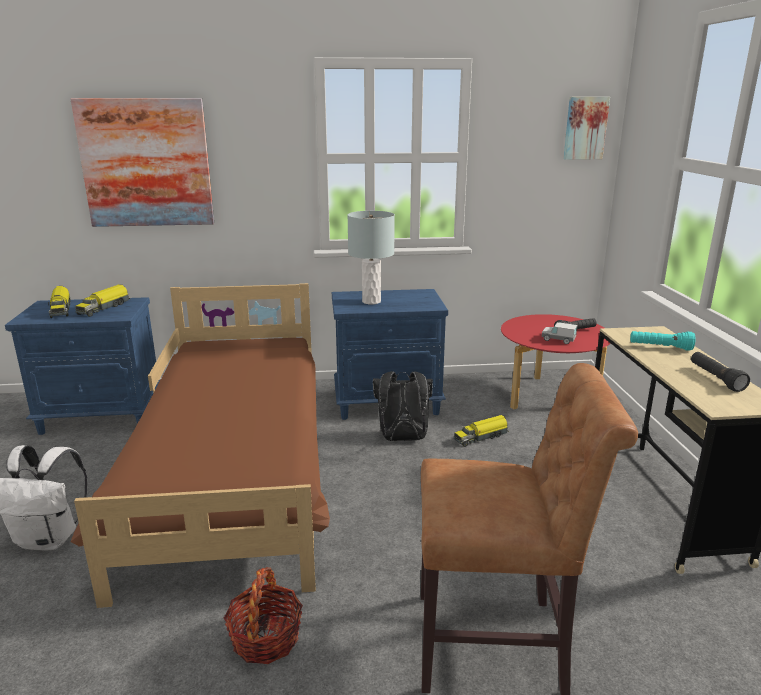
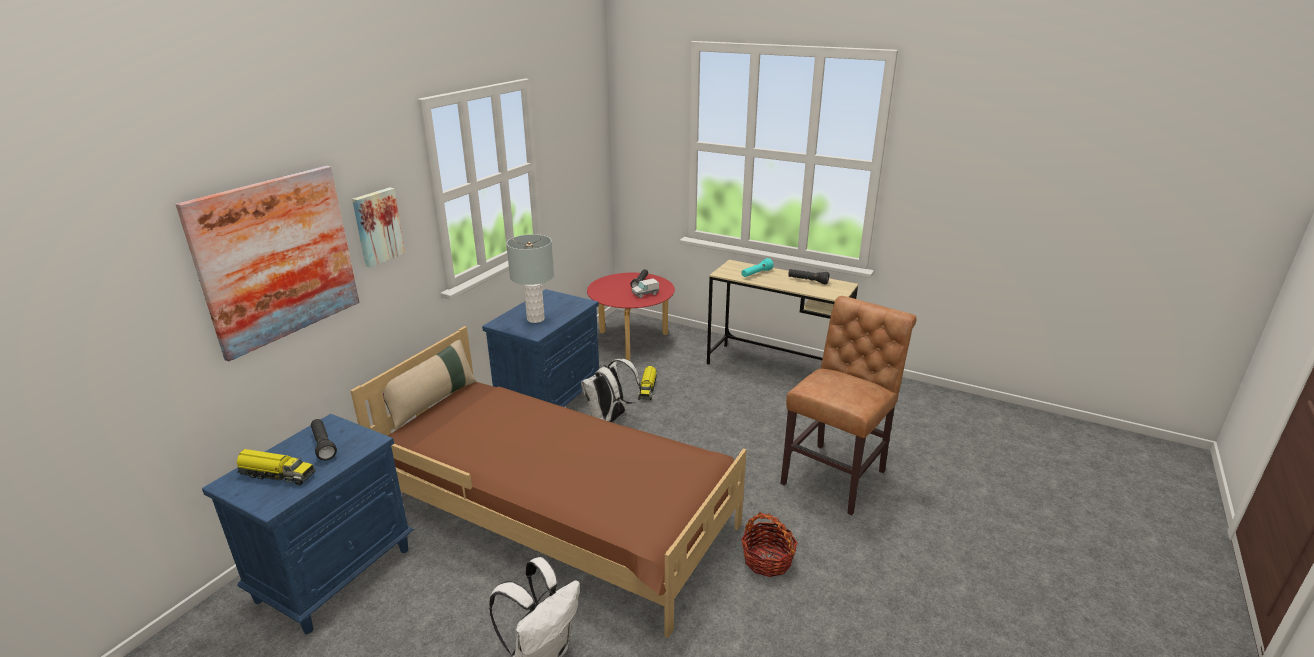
camera: 55 degrees left, 5 degrees up
toy truck [75,284,130,317] -> black flashlight [311,419,337,460]
black backpack [373,371,433,441] -> white backpack [581,359,641,422]
picture [563,97,610,160] -> picture moved to [352,187,405,268]
none -> beige pillow [382,340,477,431]

